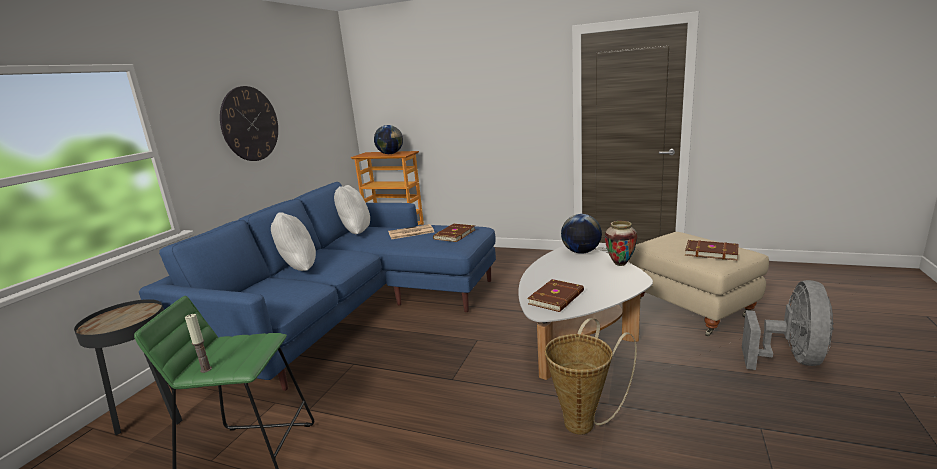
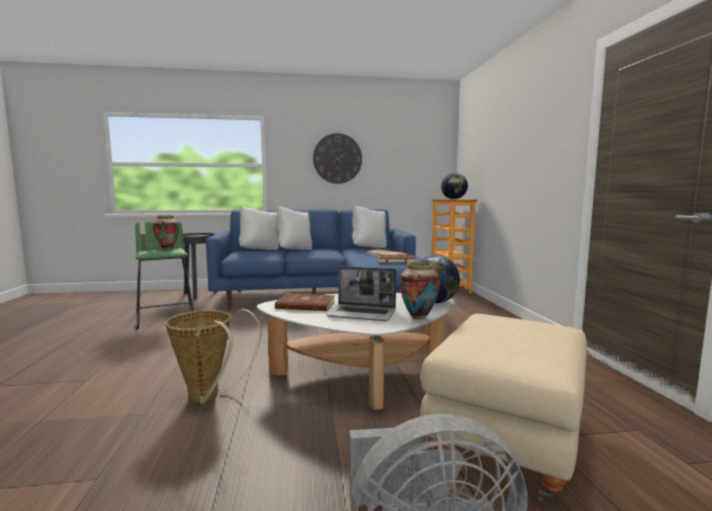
camera: 60 degrees right, 10 degrees down
brown book [685,240,738,261] -> none
none -> vase [153,216,179,250]
none -> white pillow [239,206,279,250]
none -> laptop [326,266,396,321]

